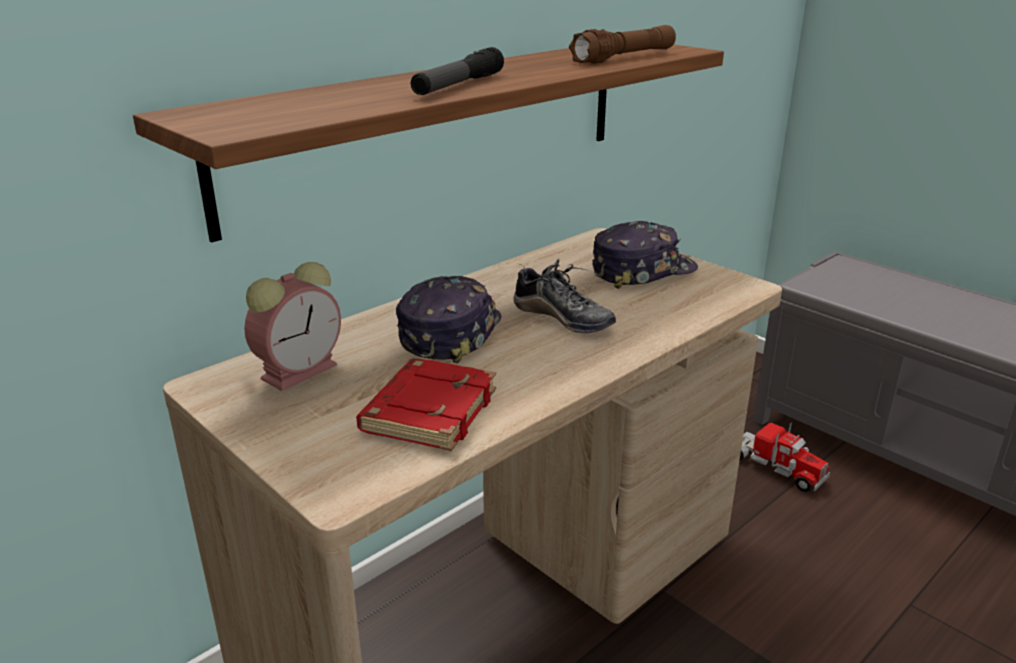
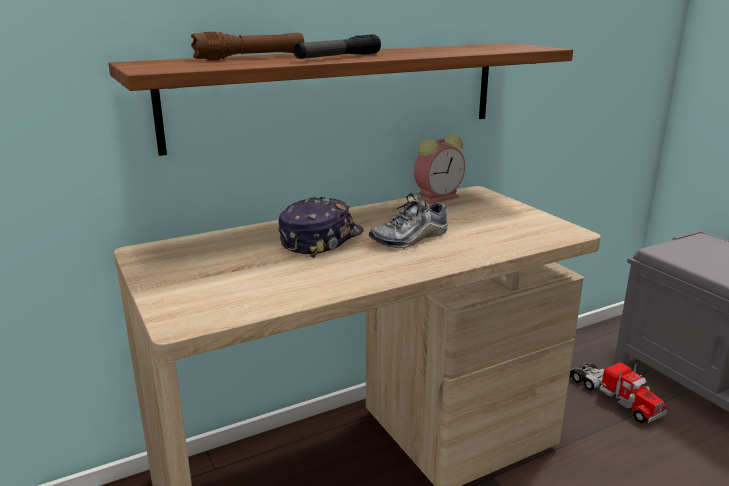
camera: 15 degrees right, 5 degrees down
alarm clock [244,262,341,391] -> alarm clock moved to [414,135,465,204]
red book [356,358,496,451] -> none
shoe [513,259,616,333] -> shoe turned 90 degrees clockwise [369,193,448,249]
brown flashlight [569,25,676,64] -> brown flashlight moved to [191,31,304,60]
cap [592,221,698,289] -> none

